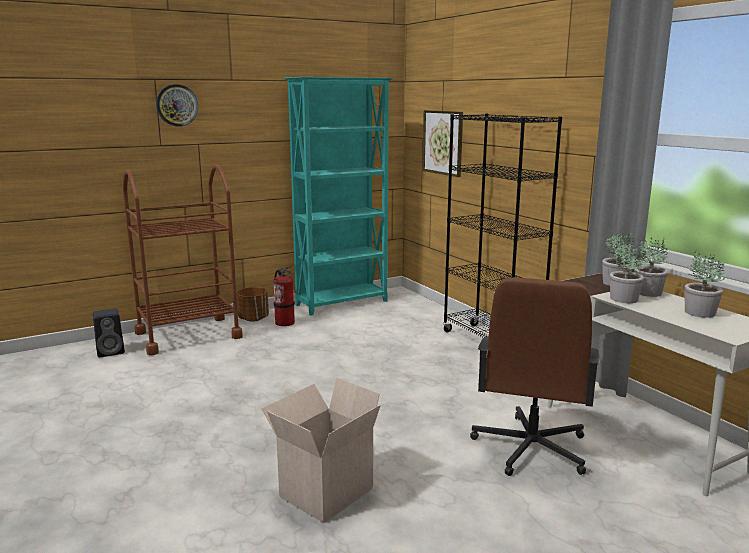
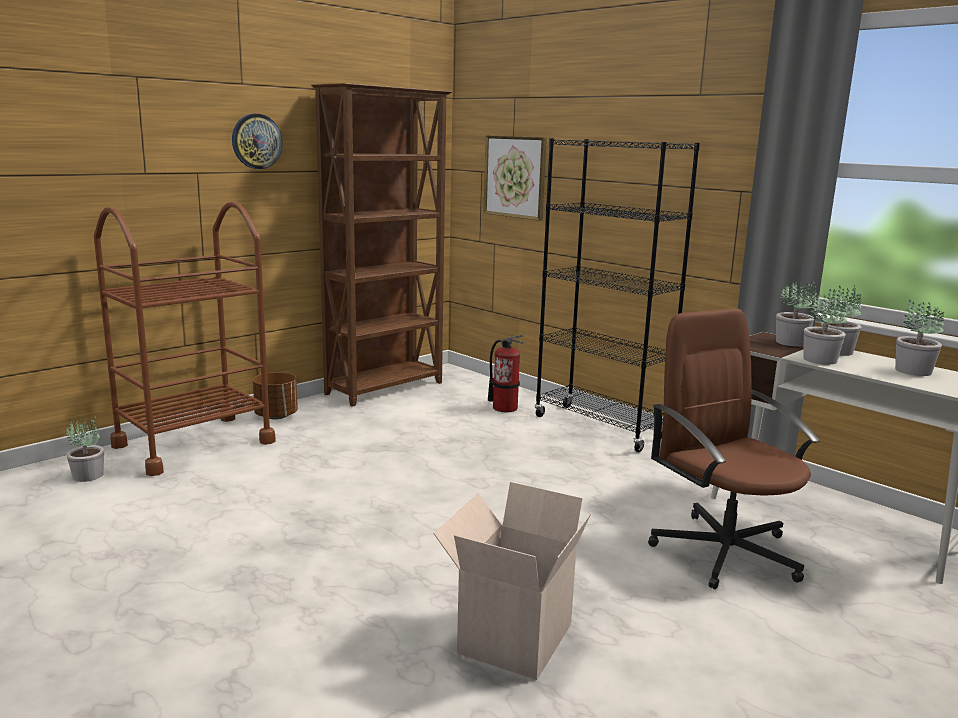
camera: 15 degrees left, 0 degrees up
black speaker [93,308,125,357] -> potted plant [66,416,104,482]
wall clock [156,84,198,127] -> wall clock moved to [232,114,283,169]
fire extinguisher [273,266,295,326] -> fire extinguisher moved to [488,334,525,413]
turquoise bookcase [284,77,393,316] -> brown bookcase [311,83,452,407]
brown office chair [470,277,600,476] -> brown office chair turned 150 degrees clockwise [648,308,820,589]

